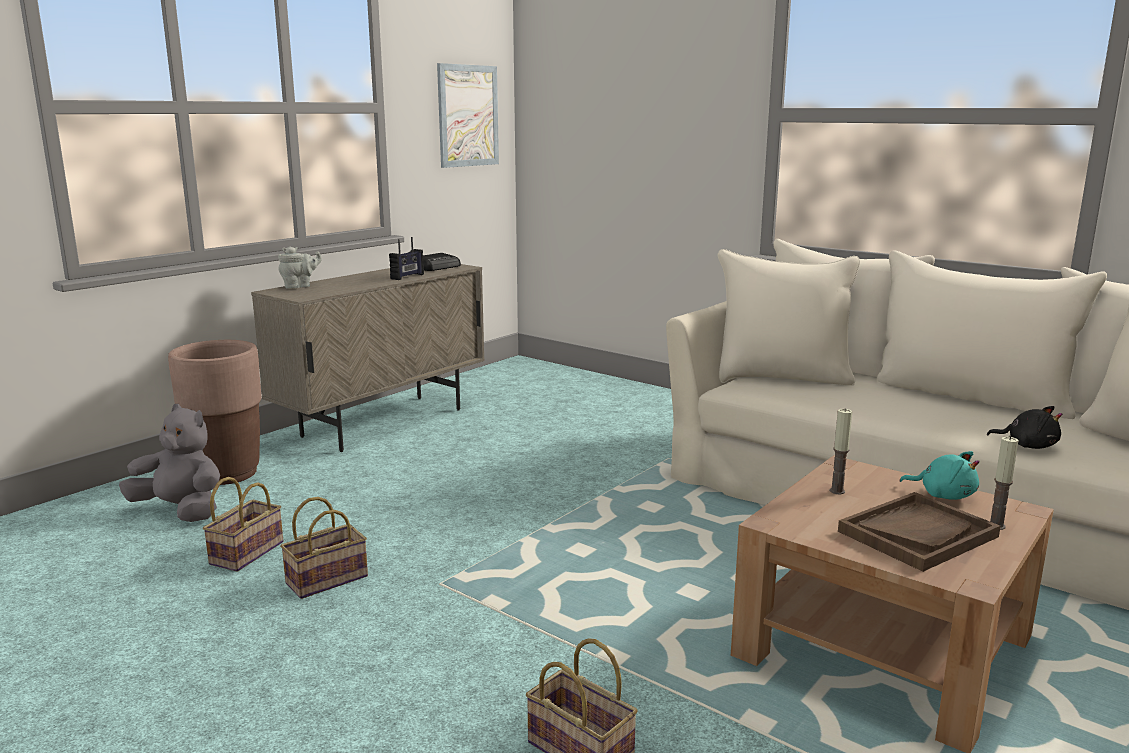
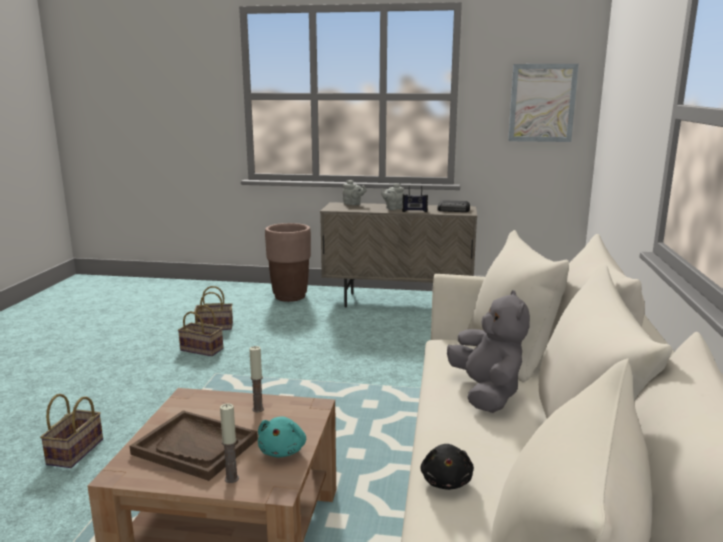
camera: 60 degrees right, 0 degrees up
grey plush toy [119,404,220,522] -> grey plush toy moved to [447,290,530,413]
none -> grey teapot [381,183,404,210]

